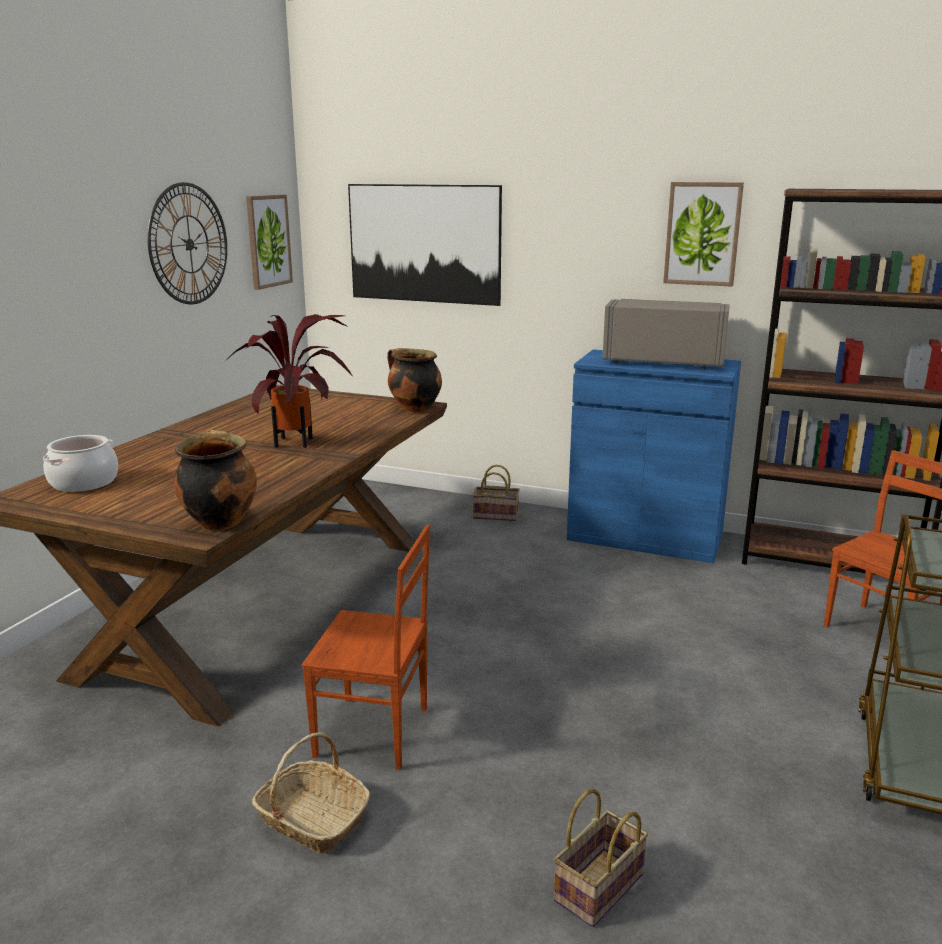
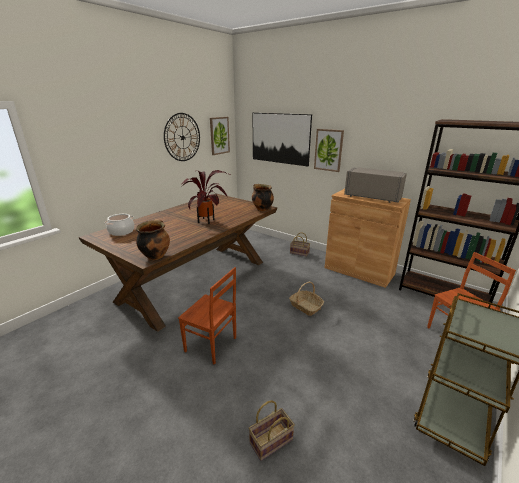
camera: 15 degrees right, 5 degrees up
basket [252,732,370,854] -> basket moved to [289,282,324,316]
blue cabinet [567,349,741,563] -> brown cabinet [325,189,411,288]
picture [663,182,744,287] -> picture moved to [314,129,344,172]

